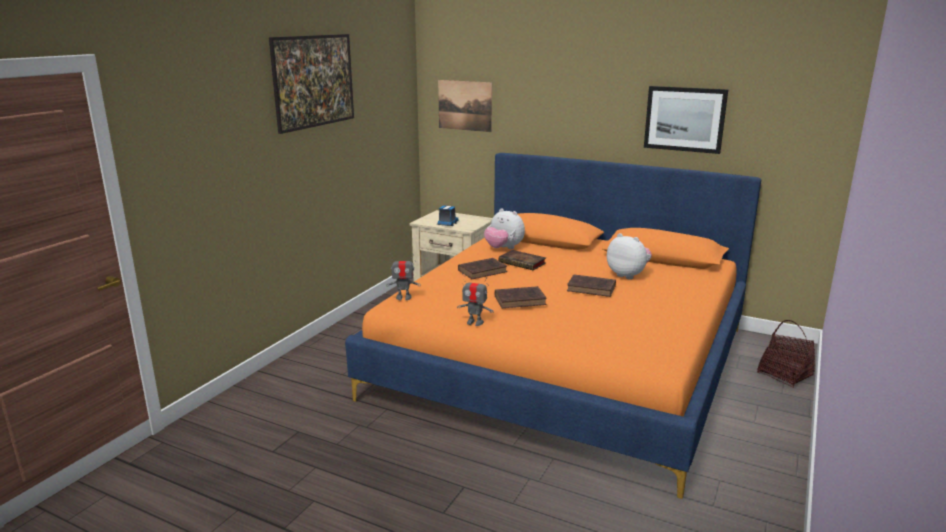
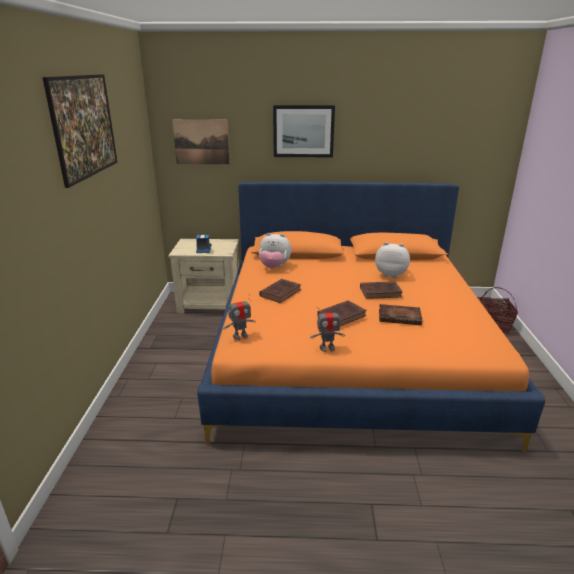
camera: 25 degrees left, 5 degrees up
book [499,250,546,270] -> book moved to [379,304,422,325]
picture [644,86,728,154] -> picture moved to [273,105,335,157]

